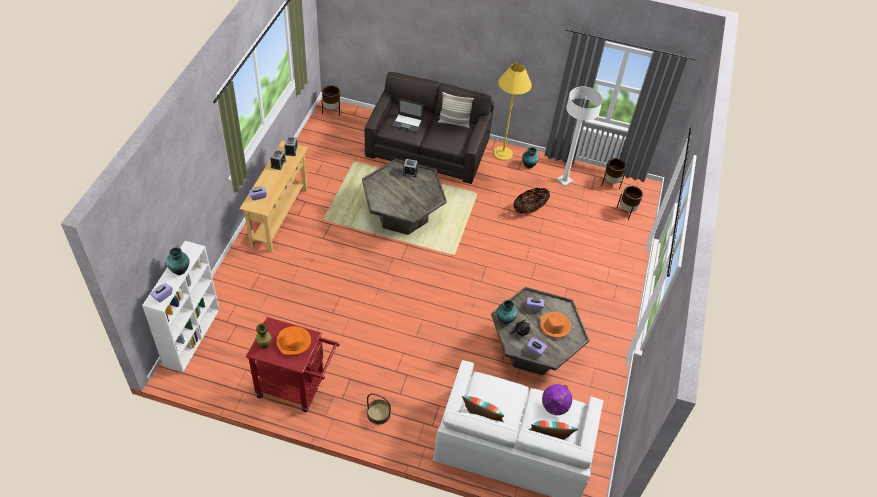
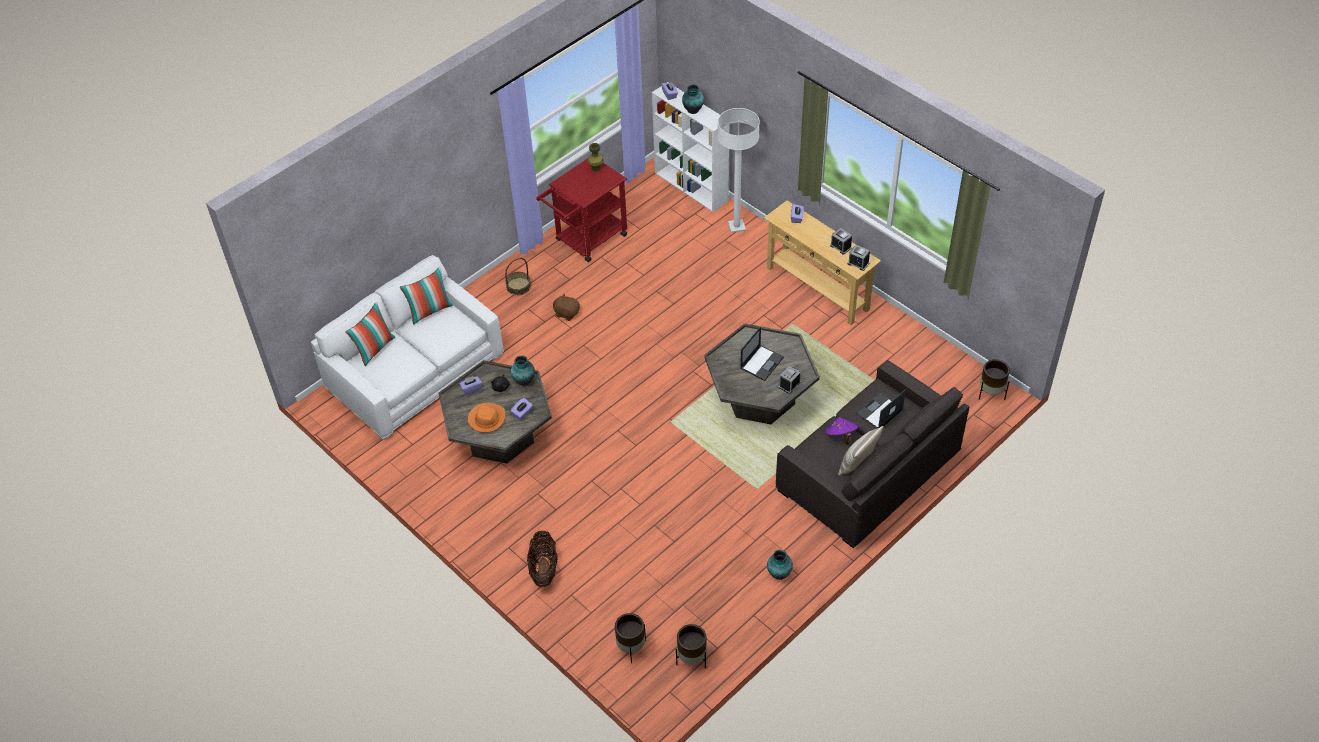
camera: 125 degrees right, 0 degrees up
orange hat [277,326,311,355] -> none
yellow floor lamp [494,63,532,161] -> none
basket [513,188,550,214] -> basket moved to [527,531,558,587]
purple hat [542,384,572,415] -> purple hat moved to [824,417,859,445]
white floor lamp [557,87,603,186] -> white floor lamp moved to [718,108,760,233]
none -> brown plush toy [553,294,580,321]
none -> laptop [740,326,784,381]

